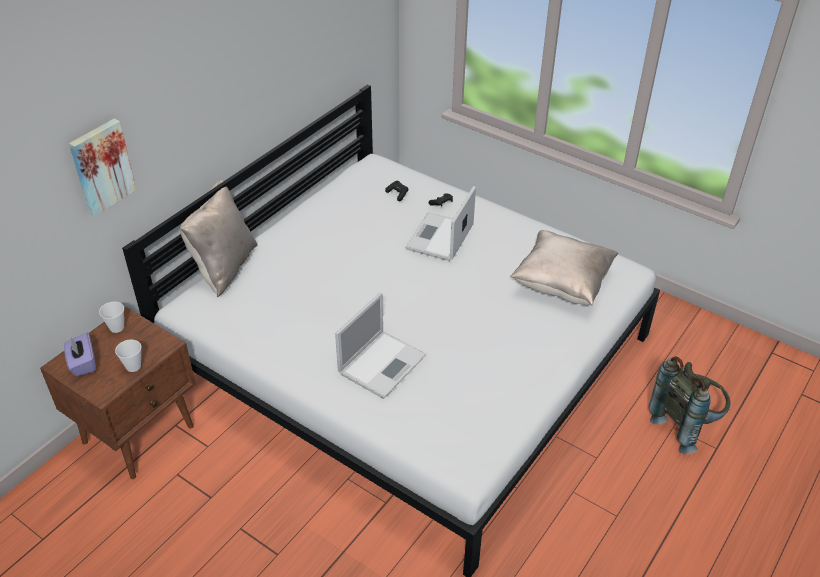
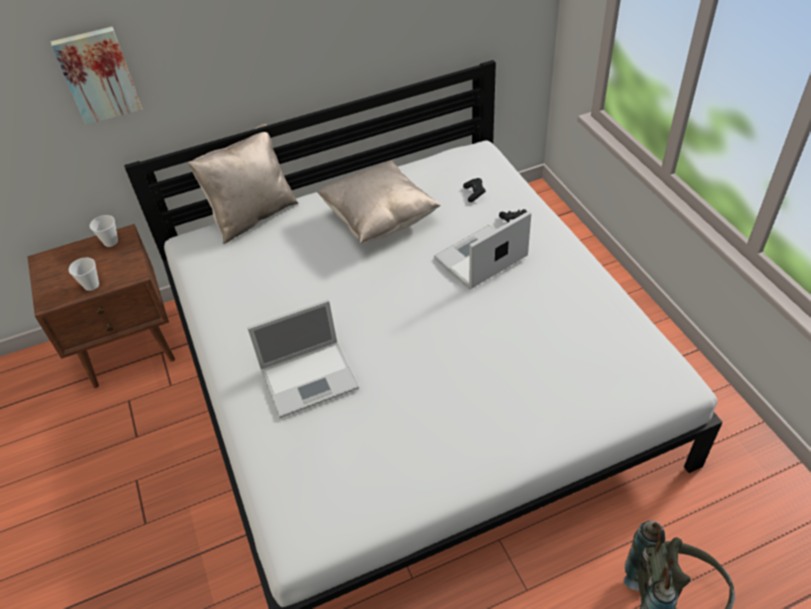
camera: 35 degrees right, 5 degrees up
purple tissue box [64,332,96,377] -> none
beige pillow [510,230,619,306] -> beige pillow moved to [317,160,441,244]

